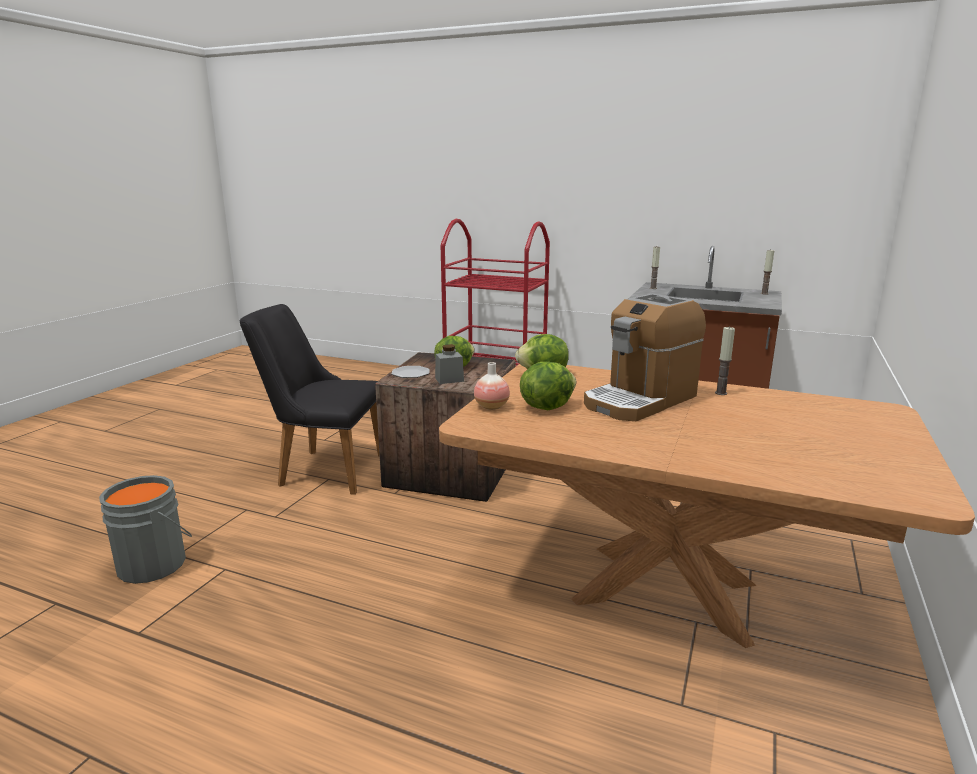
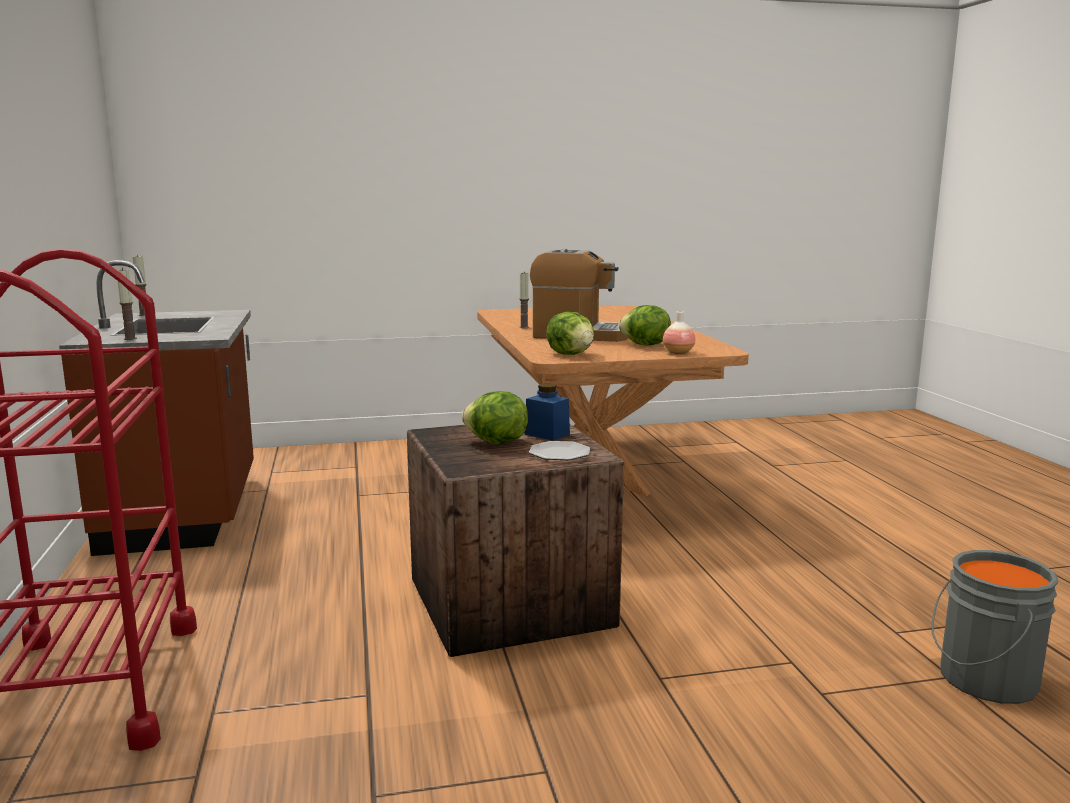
camera: 125 degrees left, 5 degrees down
black chair [240,304,380,495] -> none
grey jar [435,345,464,384] -> blue jar [524,383,570,441]

